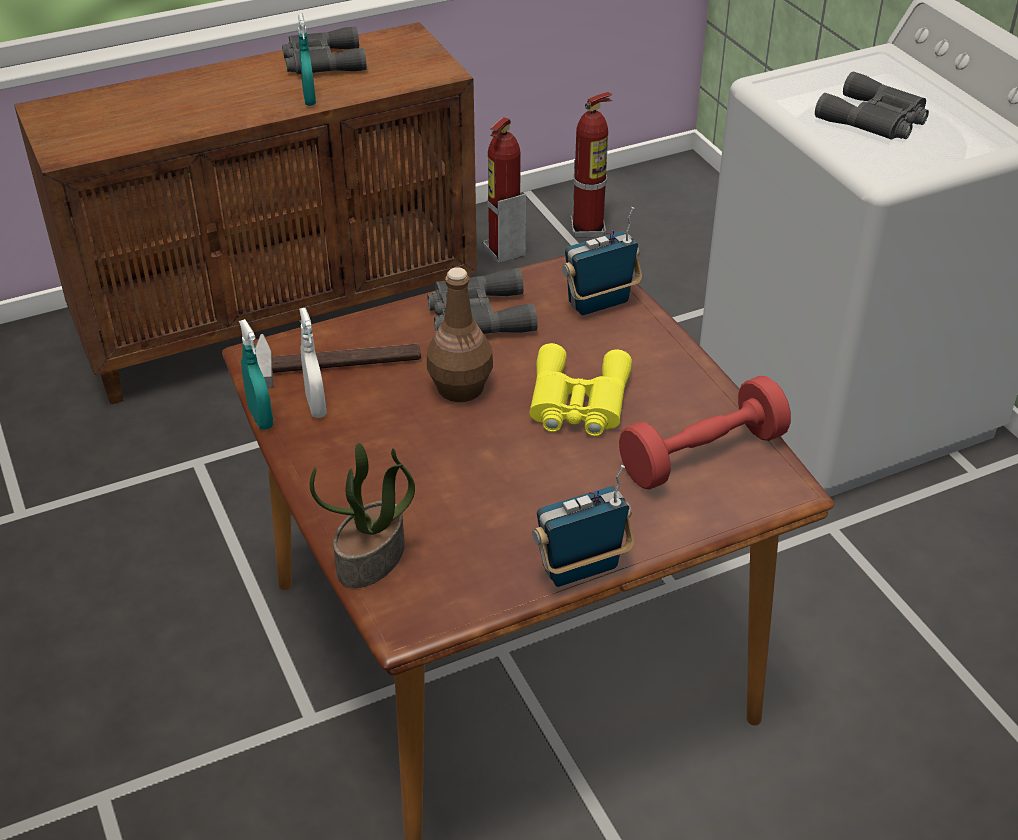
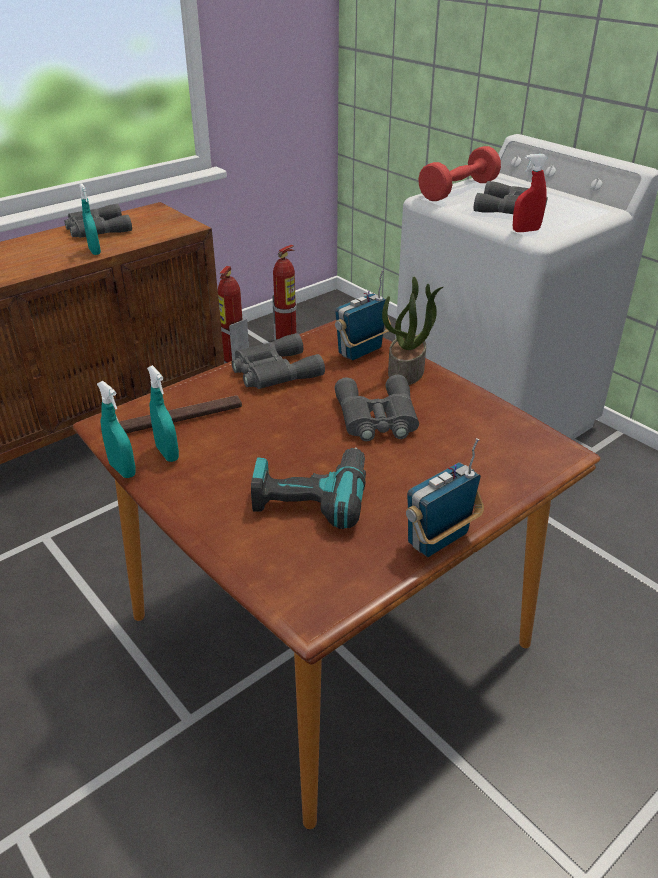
camera: 15 degrees left, 5 degrees down
white spray bottle [299,308,326,418] -> turquoise spray bottle [147,365,179,462]
potted plant [310,443,415,588] -> potted plant moved to [382,277,443,385]
brown bottle [427,267,493,402] -> none
yellow binoculars [529,343,632,436] -> grey binoculars [335,375,419,441]
red dumbbell [619,376,791,490] -> red dumbbell moved to [418,146,501,201]
none -> power drill [251,447,366,529]
none -> red spray bottle [513,154,548,232]

